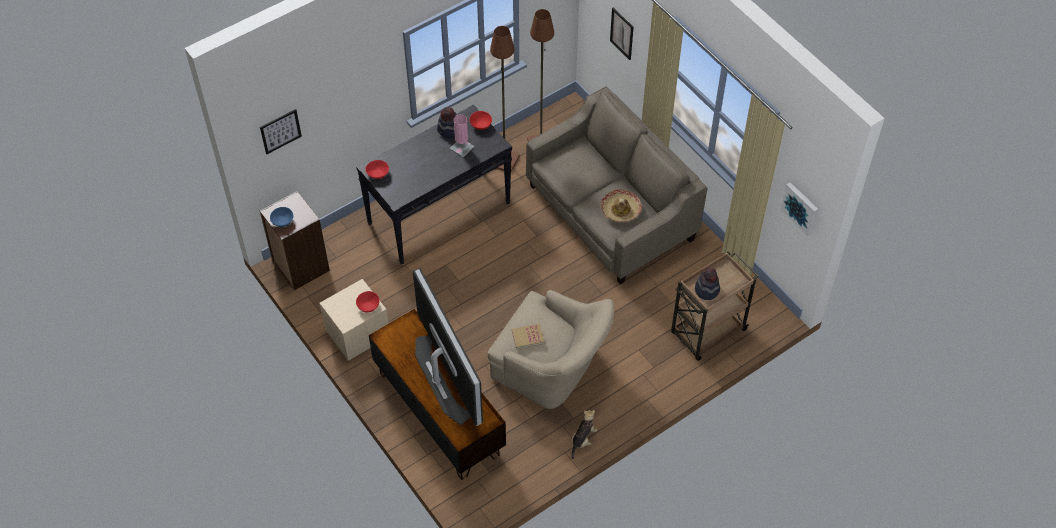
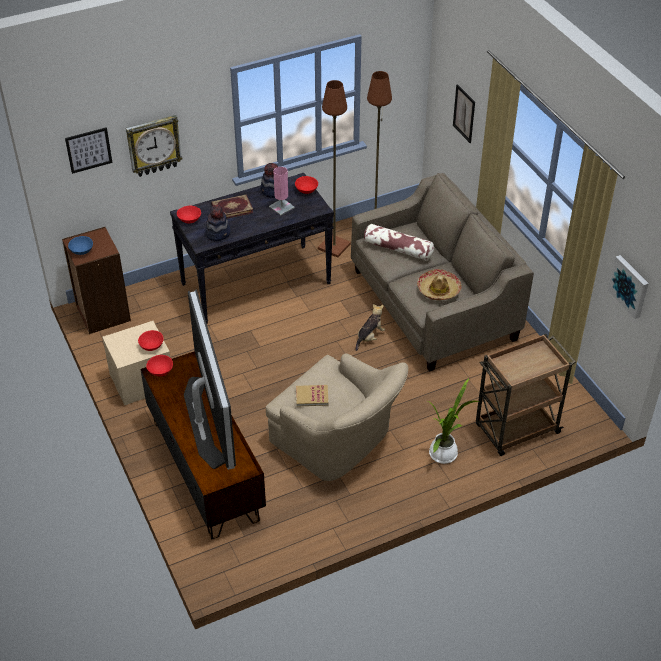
camera: 10 degrees right, 10 degrees down
plush toy [571,410,597,459] -> plush toy moved to [356,304,385,351]
hat [695,268,720,300] -> hat moved to [205,205,231,241]
none -> wall clock [126,115,182,177]
none -> red bowl [146,355,173,376]
none -> book [211,195,253,219]
none -> pillow [364,224,434,261]
none -> potted plant [428,377,479,464]

